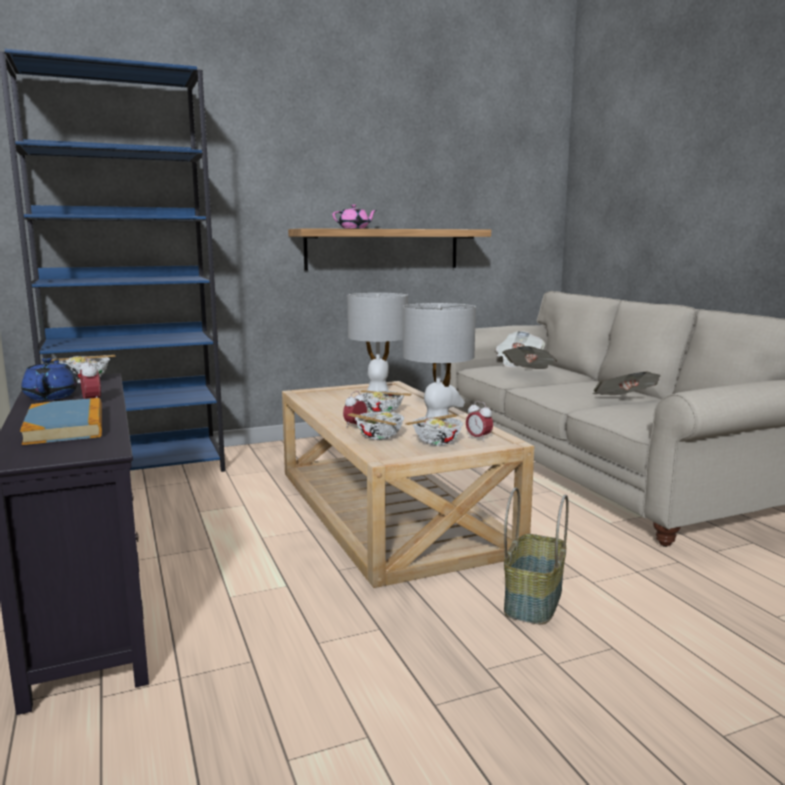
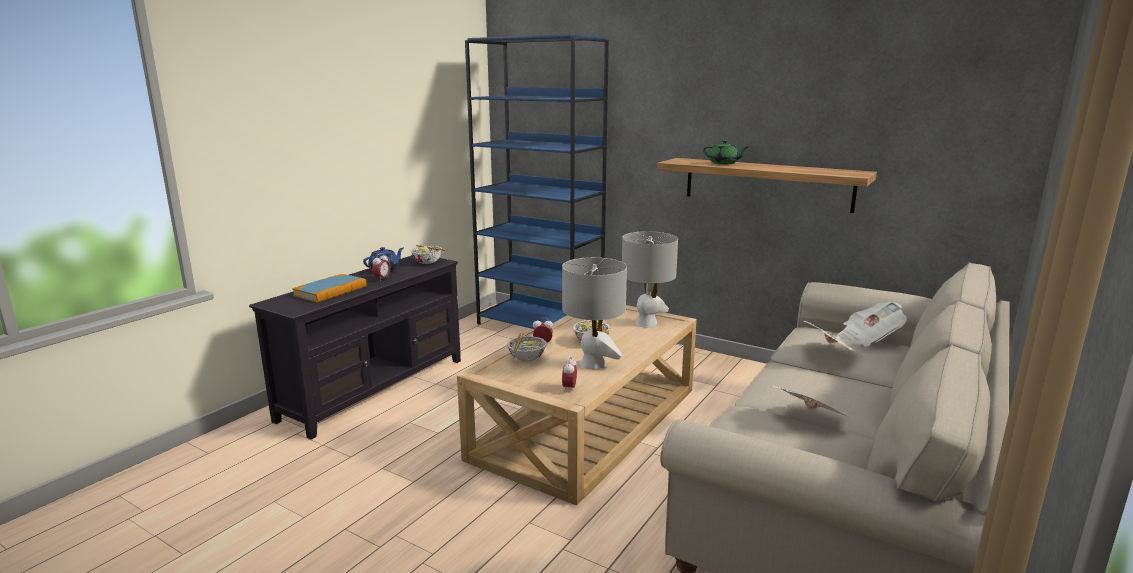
camera: 55 degrees right, 5 degrees up
pink teapot [332,205,377,229] -> green teapot [703,140,748,164]
bowl [405,414,463,446] -> none
basket [504,488,569,625] -> none

